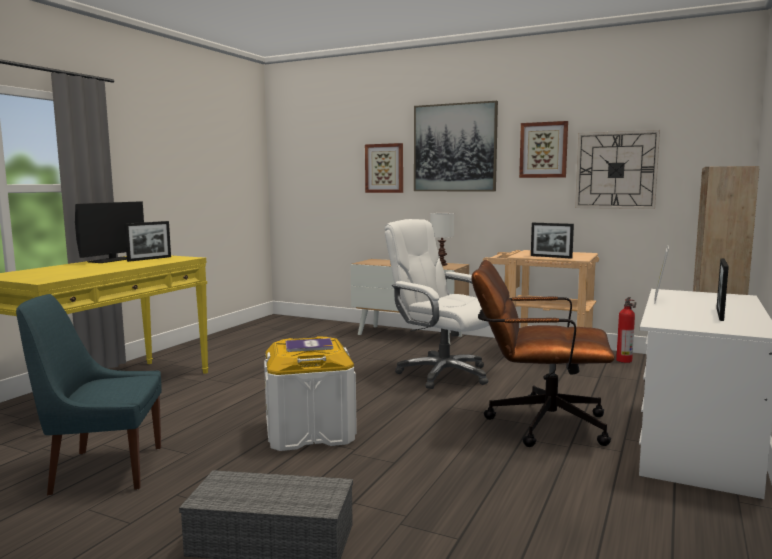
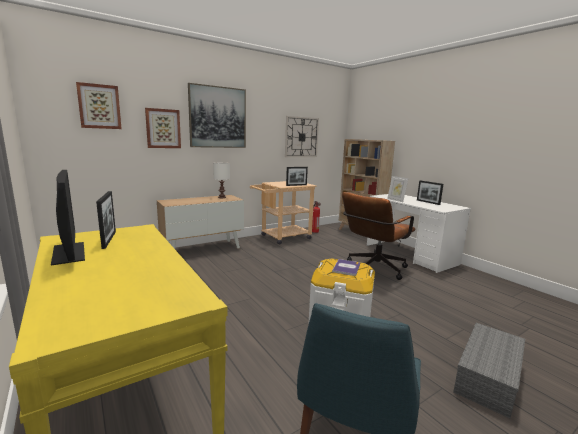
camera: 60 degrees left, 5 degrees up
white office chair [385,219,490,389] -> none
picture [519,121,568,178] -> picture moved to [76,82,122,129]

